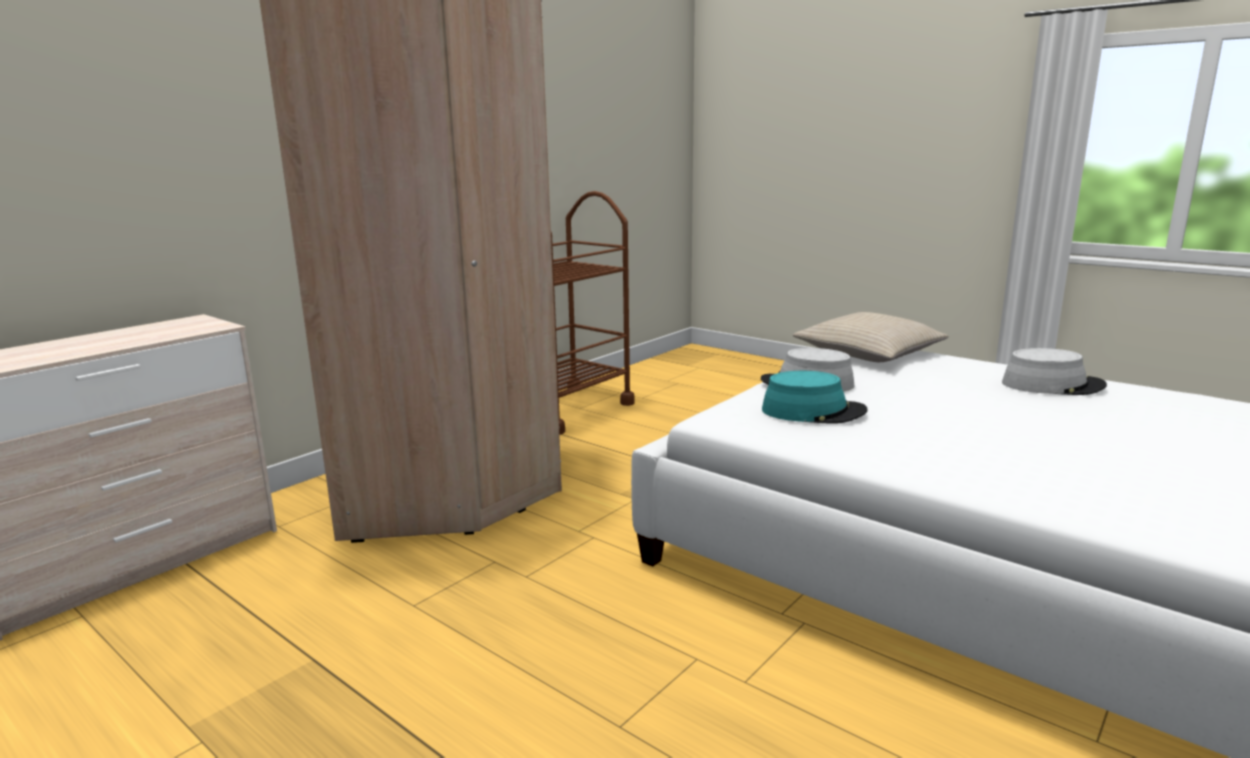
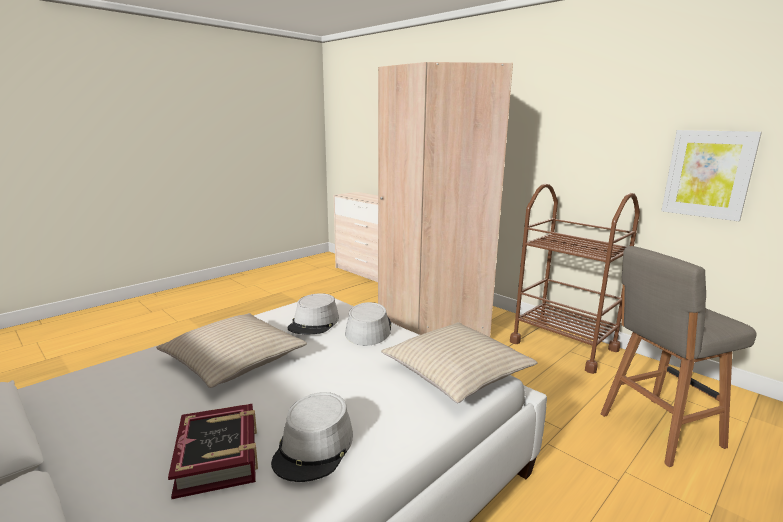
camera: 95 degrees right, 0 degrees up
turquoise hat [762,371,868,424] -> grey hat [287,293,339,334]
none -> beige pillow [156,313,307,388]
none -> book [168,404,258,499]
none -> grey stool [601,246,757,467]
none -> picture [661,130,762,221]

